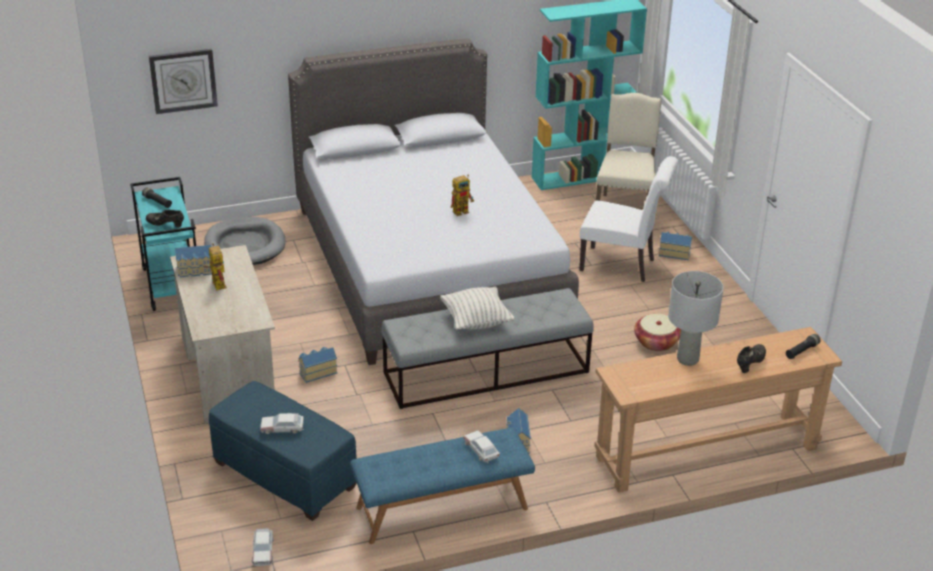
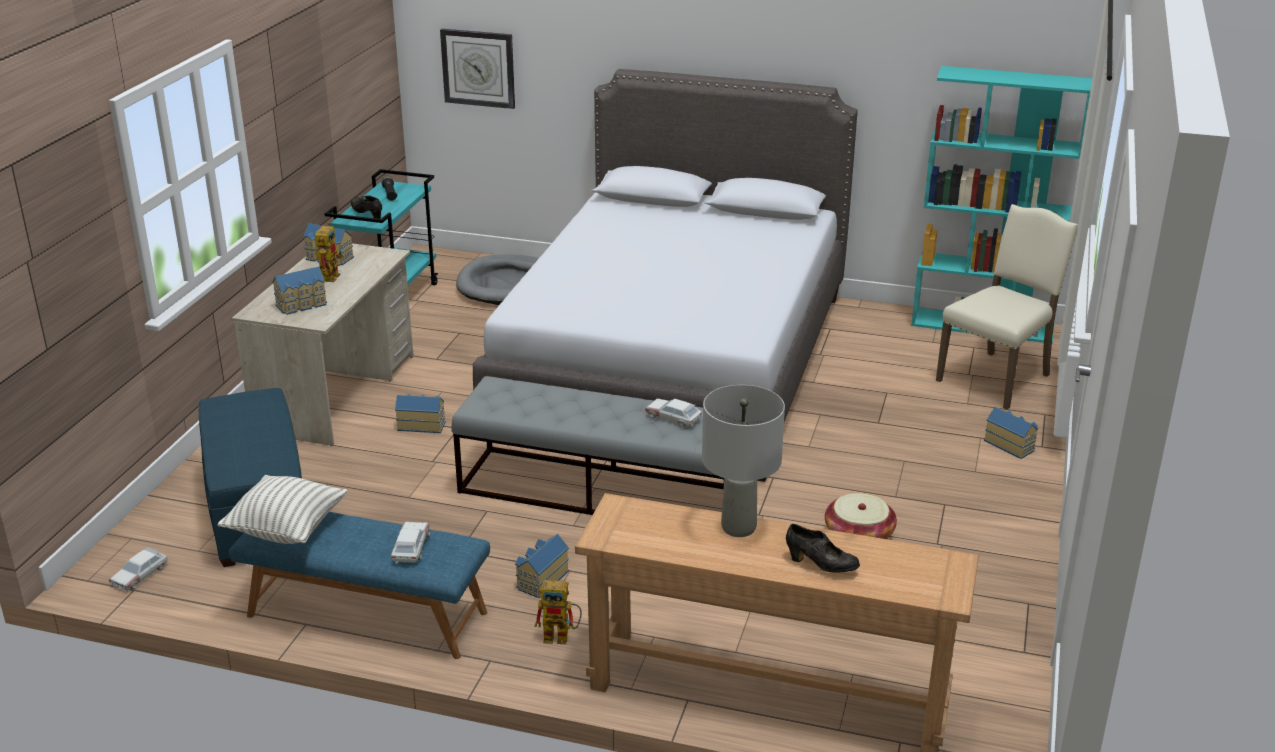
camera: 35 degrees right, 5 degrees down
toy car [260,413,304,434] -> toy car moved to [645,399,702,427]
pillow [440,286,515,330] -> pillow moved to [218,475,348,544]
toy robot [451,175,474,216] -> toy robot moved to [534,580,582,644]
white chair [579,156,679,282] -> none
black shoe [737,344,766,373] -> black shoe turned 45 degrees clockwise [786,524,860,573]
black flashlight [786,334,821,359] -> none
none -> toy house [272,266,327,315]

